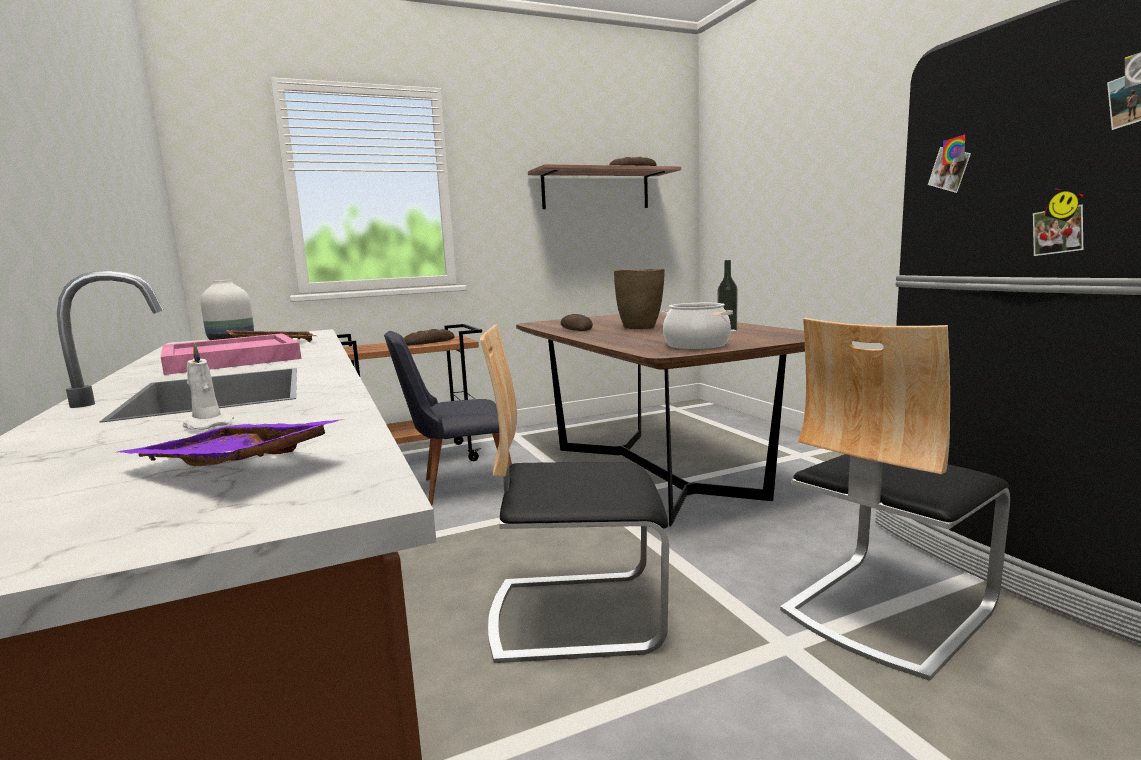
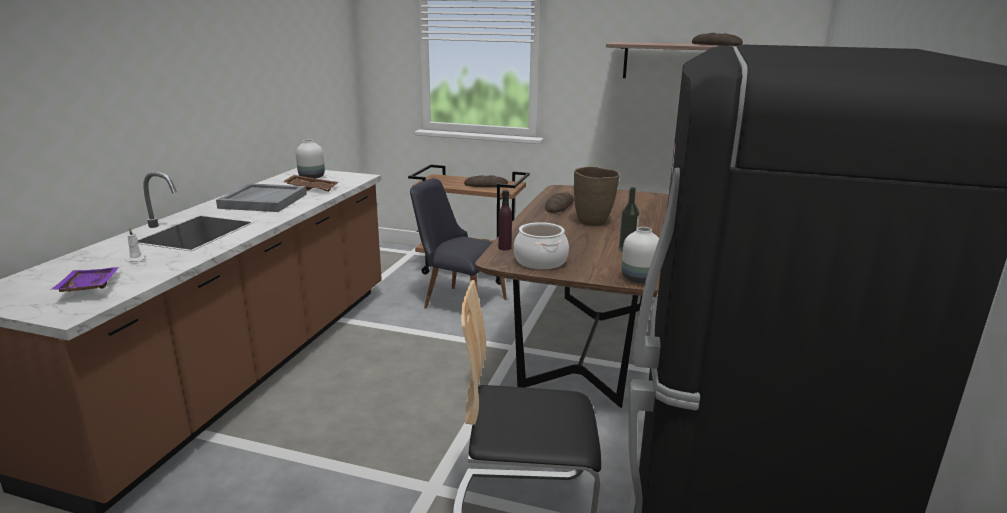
camera: 40 degrees right, 10 degrees up
pink tray [161,333,301,375] -> grey tray [216,183,307,212]
chair [480,324,669,663] -> none
none -> purple bottle [498,190,512,250]
none -> white vase [622,227,659,283]

